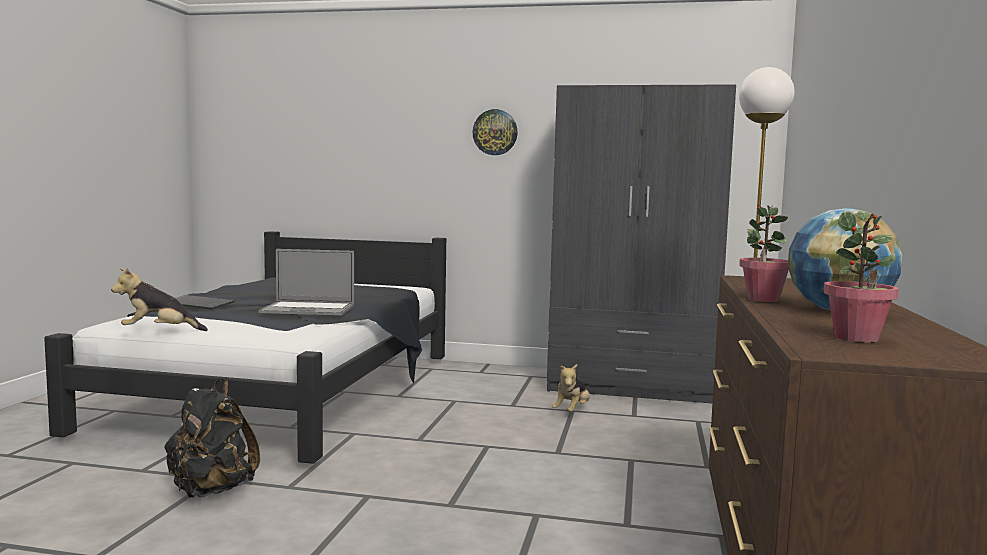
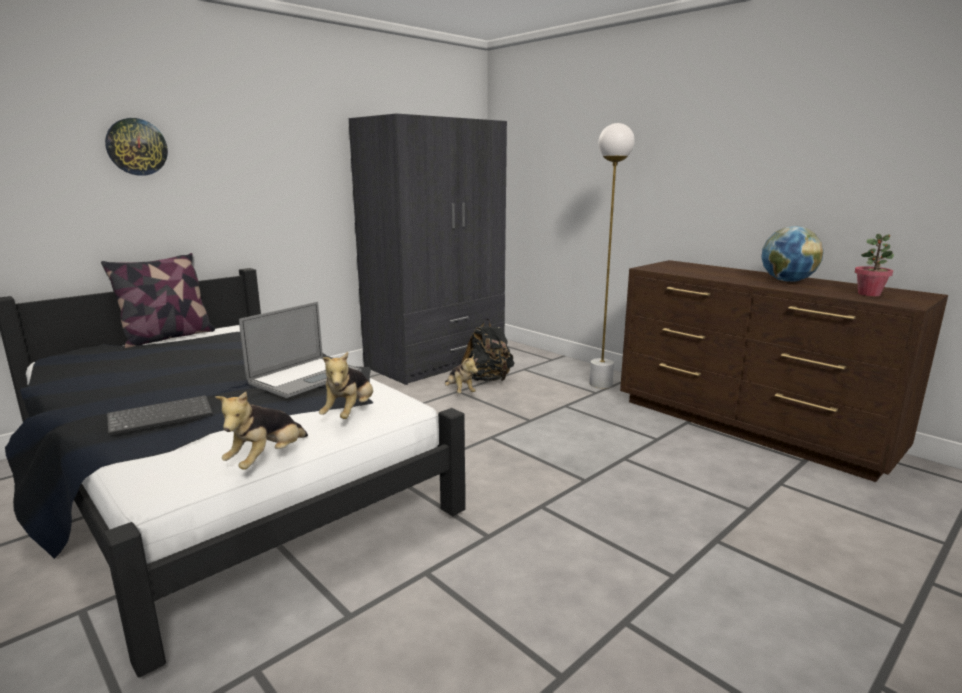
camera: 55 degrees left, 10 degrees up
black backpack [164,379,260,498] -> black backpack moved to [461,319,514,381]
wall clock [473,109,518,155] -> wall clock moved to [105,118,168,176]
potted plant [739,205,789,302] -> none
none -> pillow [101,253,215,348]
none -> plush toy [319,352,373,419]

